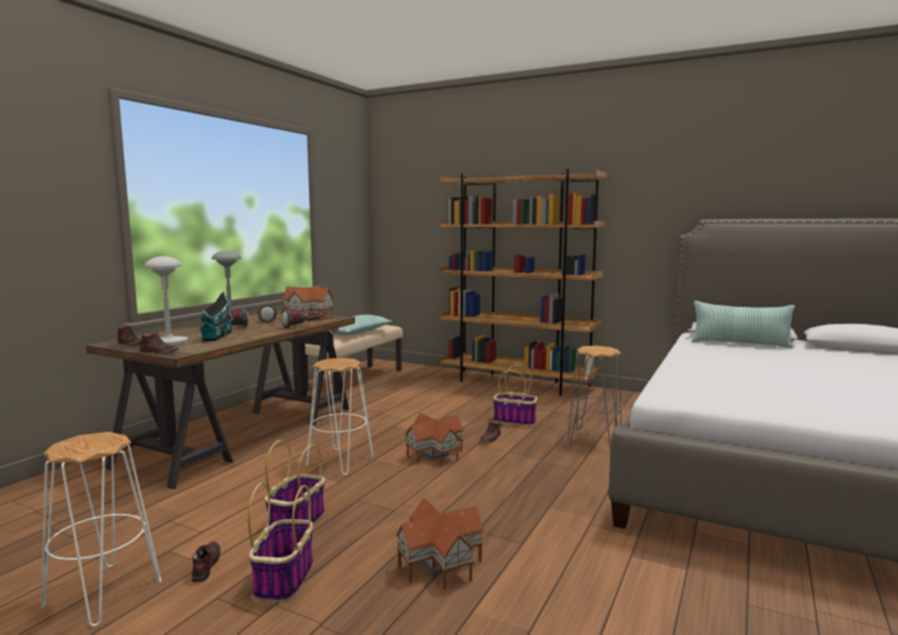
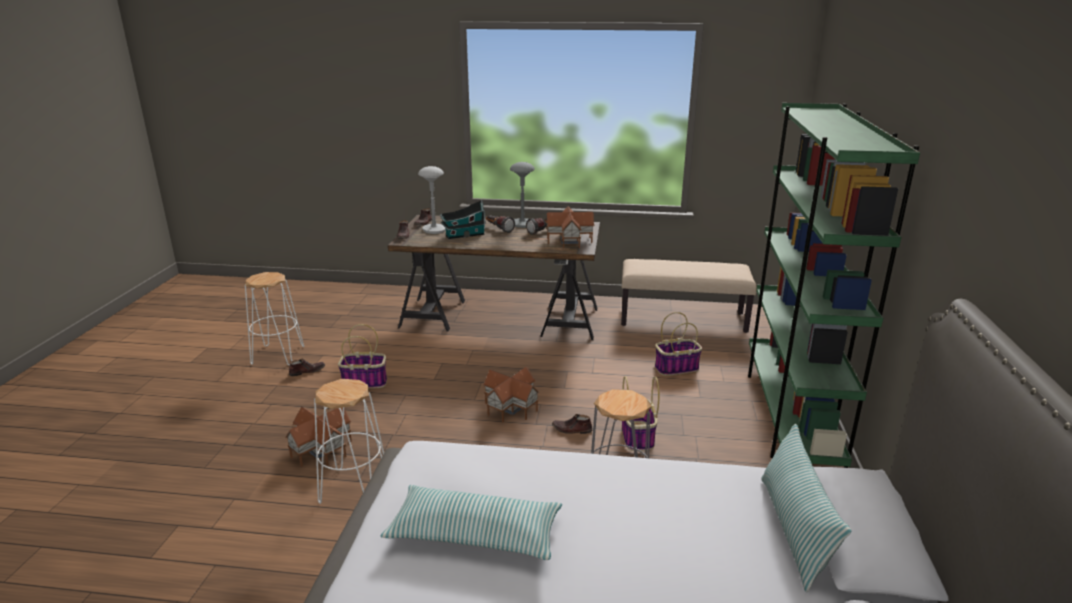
camera: 70 degrees right, 15 degrees up
basket [248,483,313,602] -> basket moved to [655,312,702,376]
flashlight [281,309,323,328] -> none
white stool [306,358,374,475] -> white stool moved to [314,379,384,504]
pillow [336,315,392,335] -> pillow moved to [381,485,562,560]
brown bookcase [439,169,607,396] -> green bookcase [748,103,920,468]

